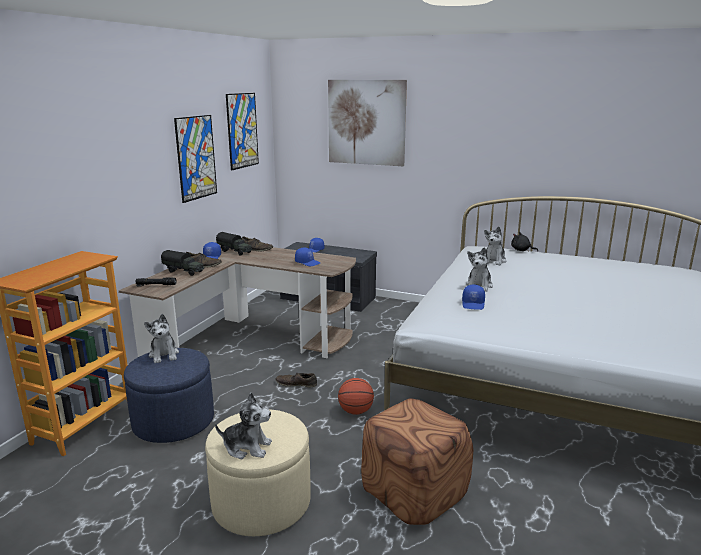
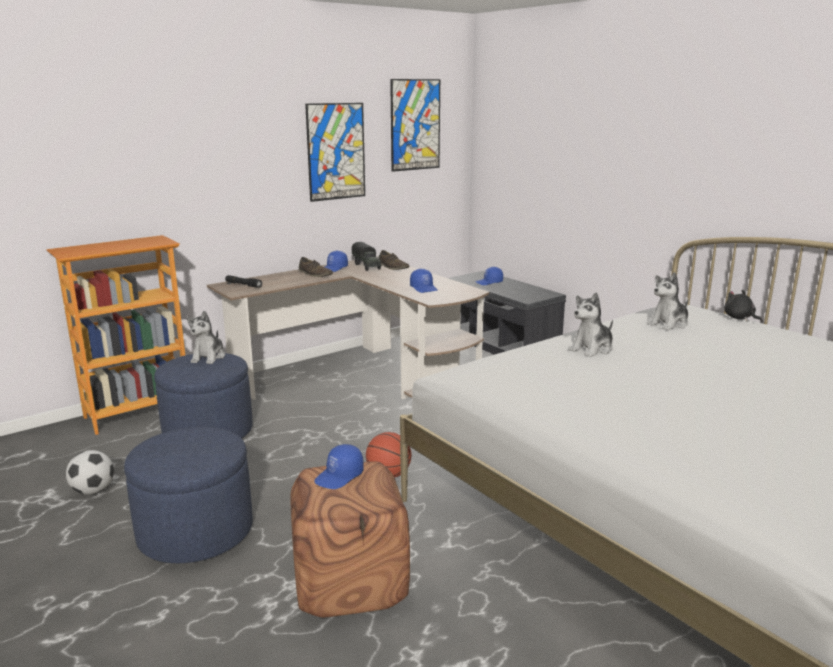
camera: 30 degrees right, 0 degrees up
toy truck [161,250,204,276] -> none
beige ottoman [205,409,311,536] -> blue ottoman [124,427,253,563]
plush toy [215,392,272,459] -> none
brown shoe [276,373,317,387] -> none
picture [328,80,407,166] -> none
blue cap [462,284,485,310] -> blue cap moved to [314,444,364,489]
none -> football [66,450,114,495]

